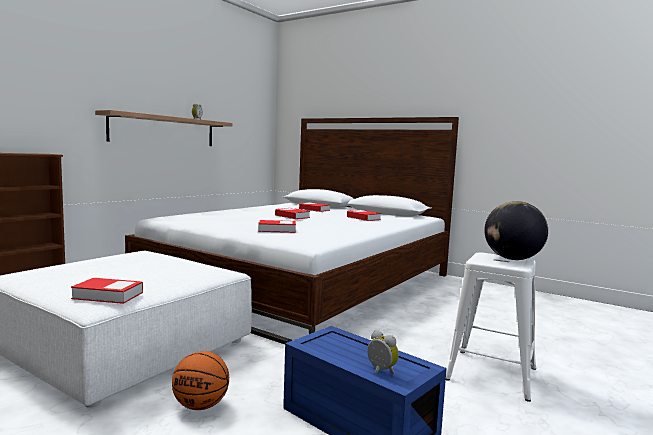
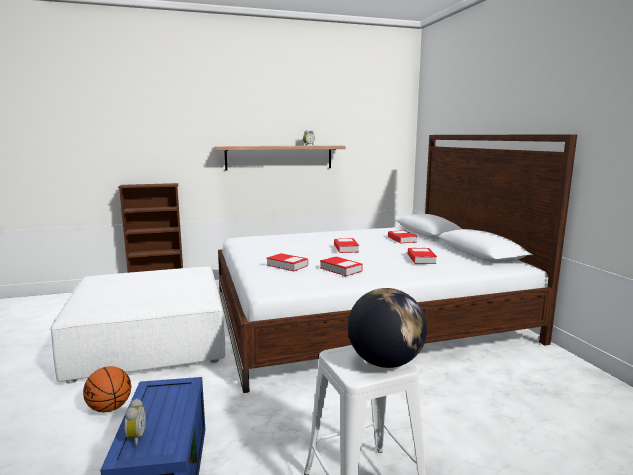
camera: 40 degrees right, 5 degrees up
book [71,278,143,304] -> book moved to [320,257,363,276]

